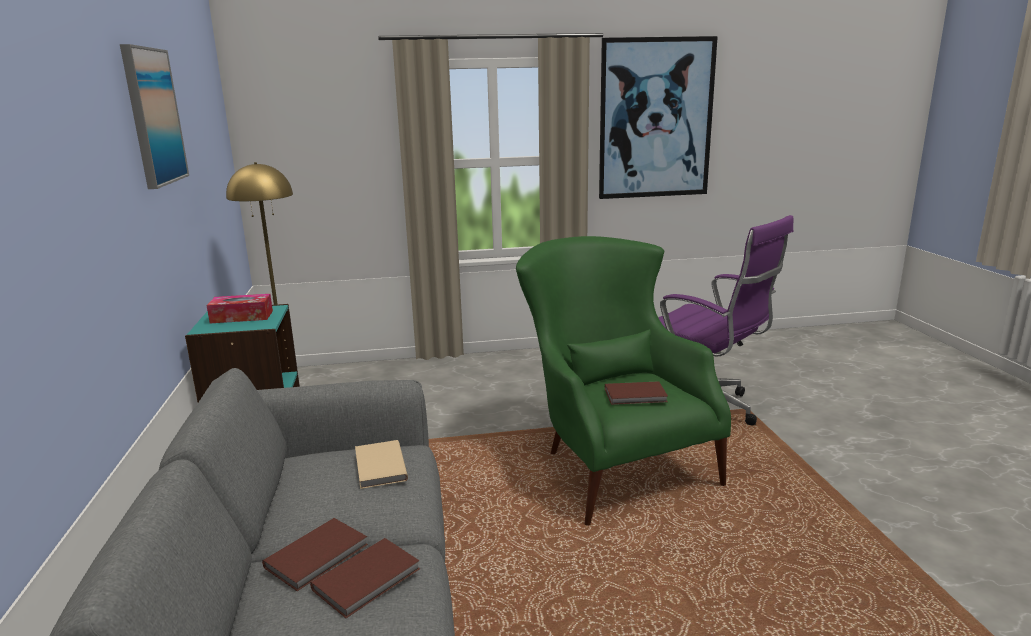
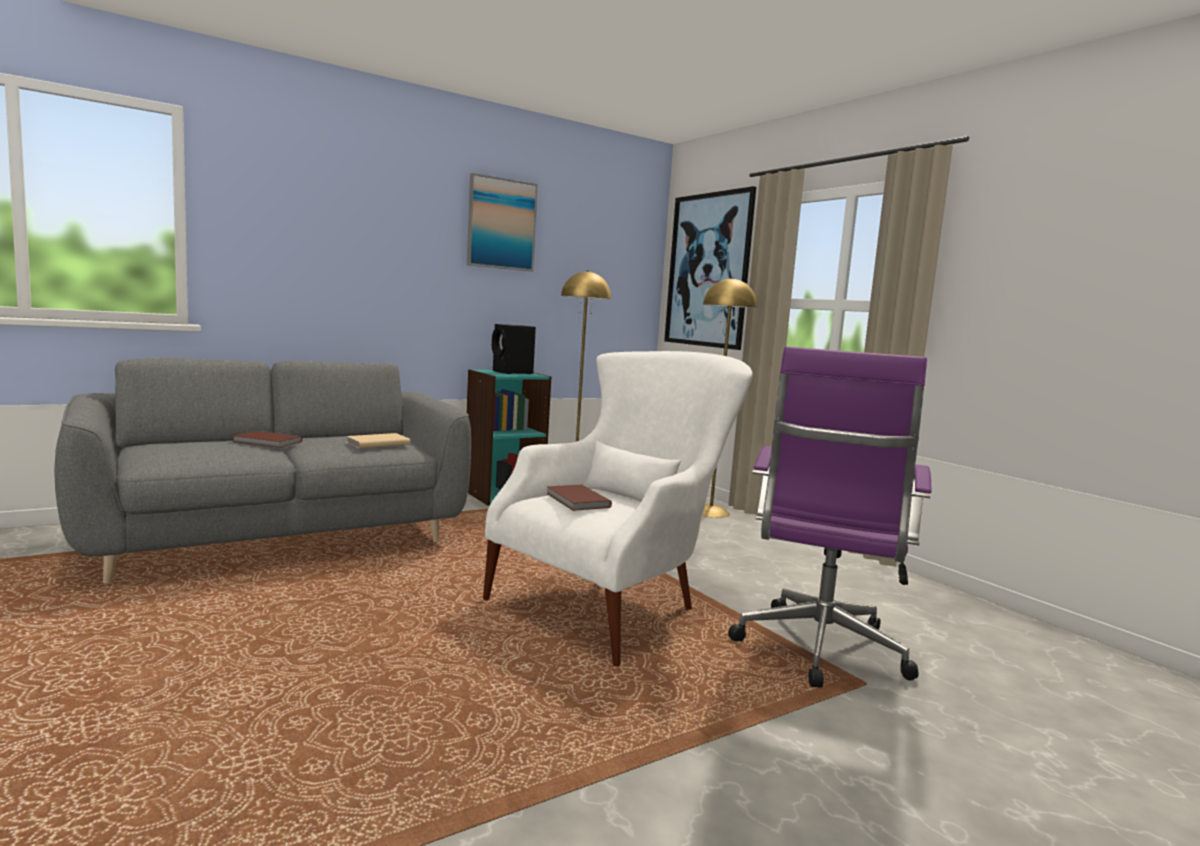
camera: 65 degrees right, 10 degrees down
tissue box [207,294,273,323] -> black speaker [492,324,536,374]
brown book [310,538,420,618] -> none
green armchair [516,236,731,526] -> white armchair [483,351,753,667]
picture [599,36,718,199] -> picture moved to [664,186,756,350]
none -> yellow floor lamp [702,277,757,518]

